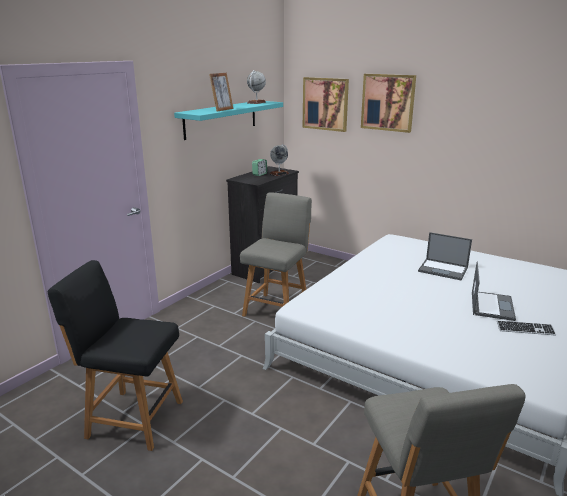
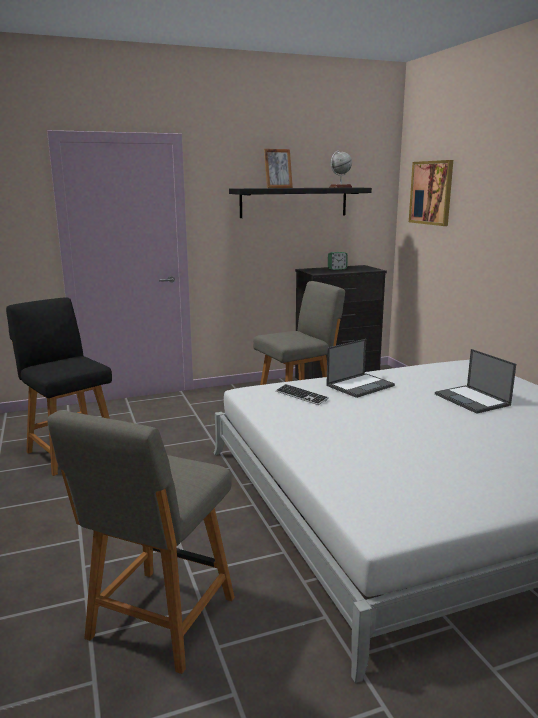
camera: 35 degrees right, 5 degrees down
turquoise shelf [174,101,283,140] -> black shelf [229,187,372,218]
globe [270,144,289,176] -> none
picture [361,74,416,133] -> none
laptop [472,262,516,321] -> laptop moved to [326,339,395,398]
keyboard [497,320,556,336] -> keyboard moved to [276,384,329,405]

